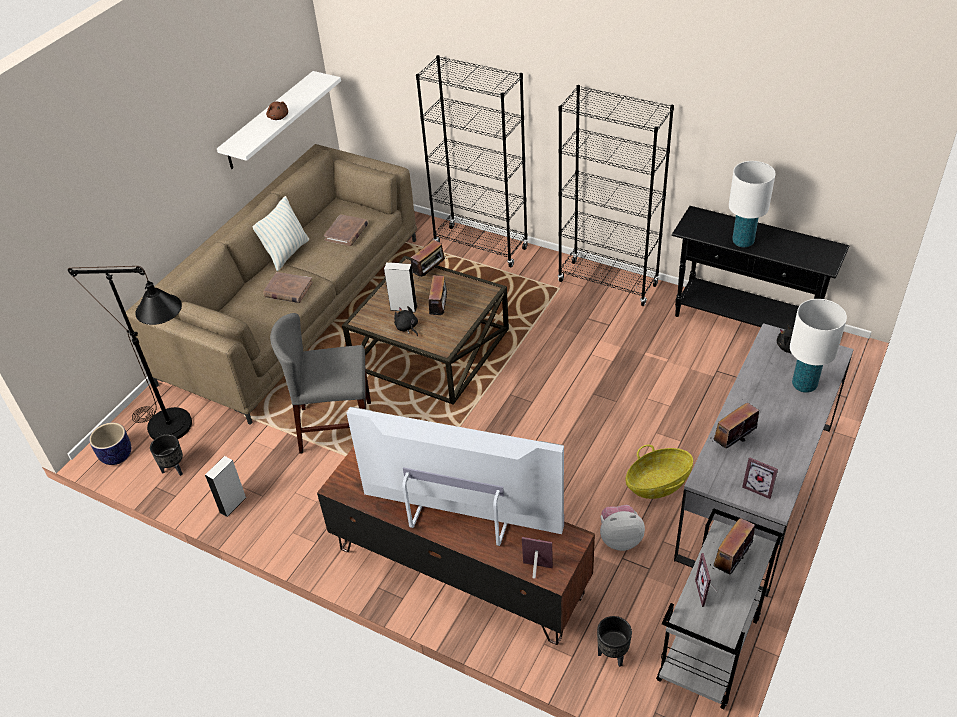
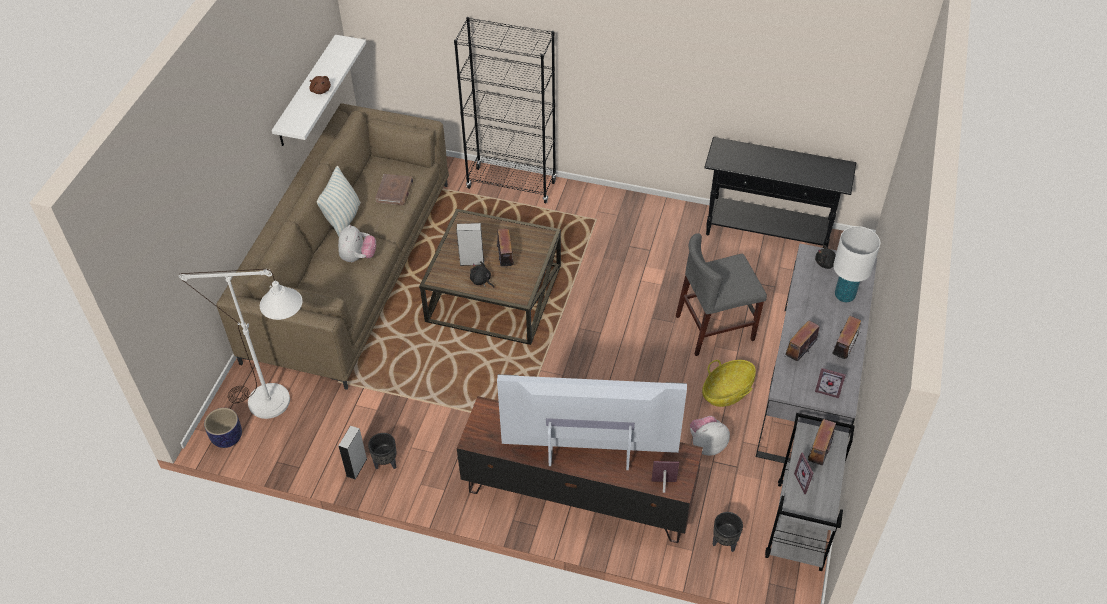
camera: 15 degrees left, 5 degrees up
black floor lamp [68,266,192,440] -> white floor lamp [179,269,302,419]
black planter [150,434,183,476] -> black planter moved to [368,433,396,470]
brown book [263,272,313,303] -> plush toy [338,225,376,262]
grey chair [270,313,371,454] -> grey chair moved to [676,233,767,356]
radio [407,240,447,277] -> radio moved to [832,316,861,360]
black bookcase [558,85,674,306] -> none
white table lamp [729,161,776,247] -> none

